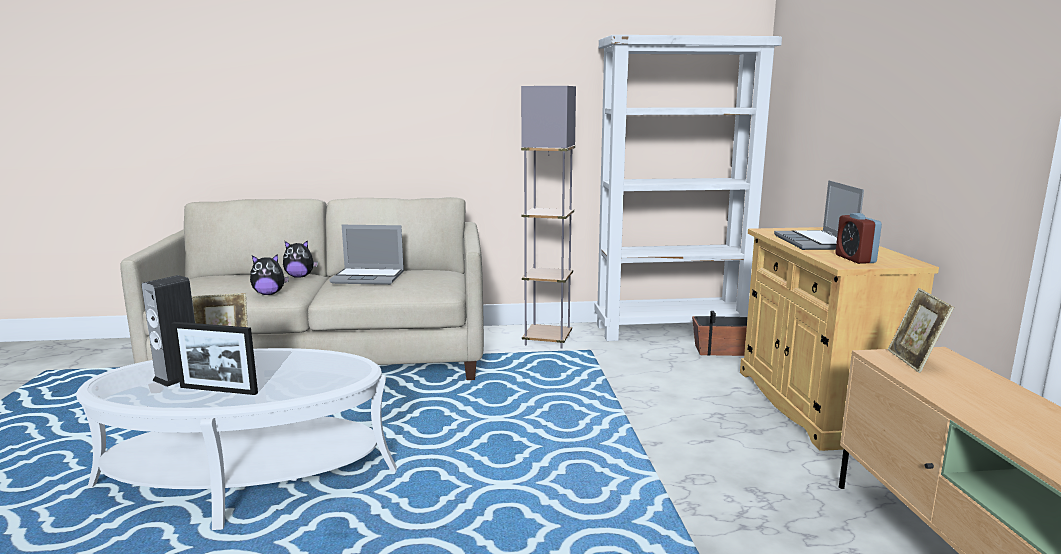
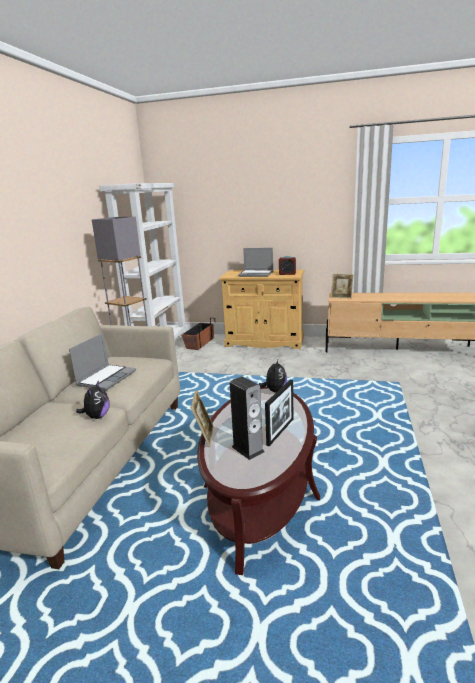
camera: 70 degrees left, 5 degrees up
white coffee table [76,348,397,530] -> brown coffee table [197,386,320,575]
plush toy [283,241,318,278] -> plush toy moved to [259,360,287,393]

